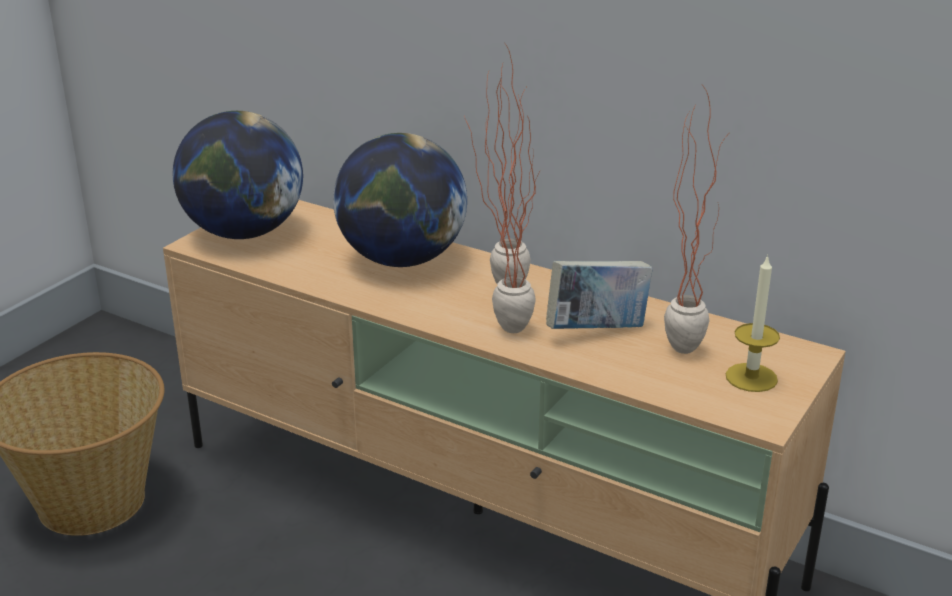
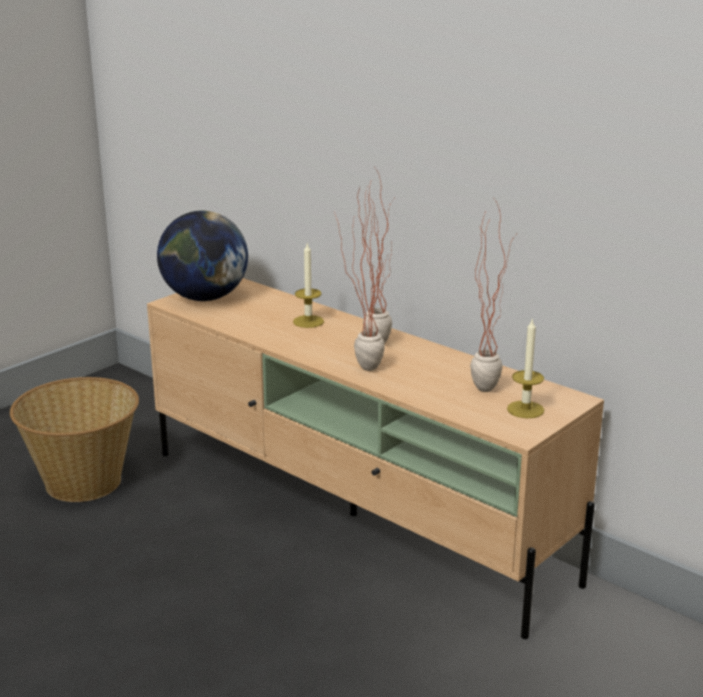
camera: 10 degrees right, 5 degrees down
globe [333,133,467,267] -> candle [293,244,324,328]
book [546,261,653,329] -> none

